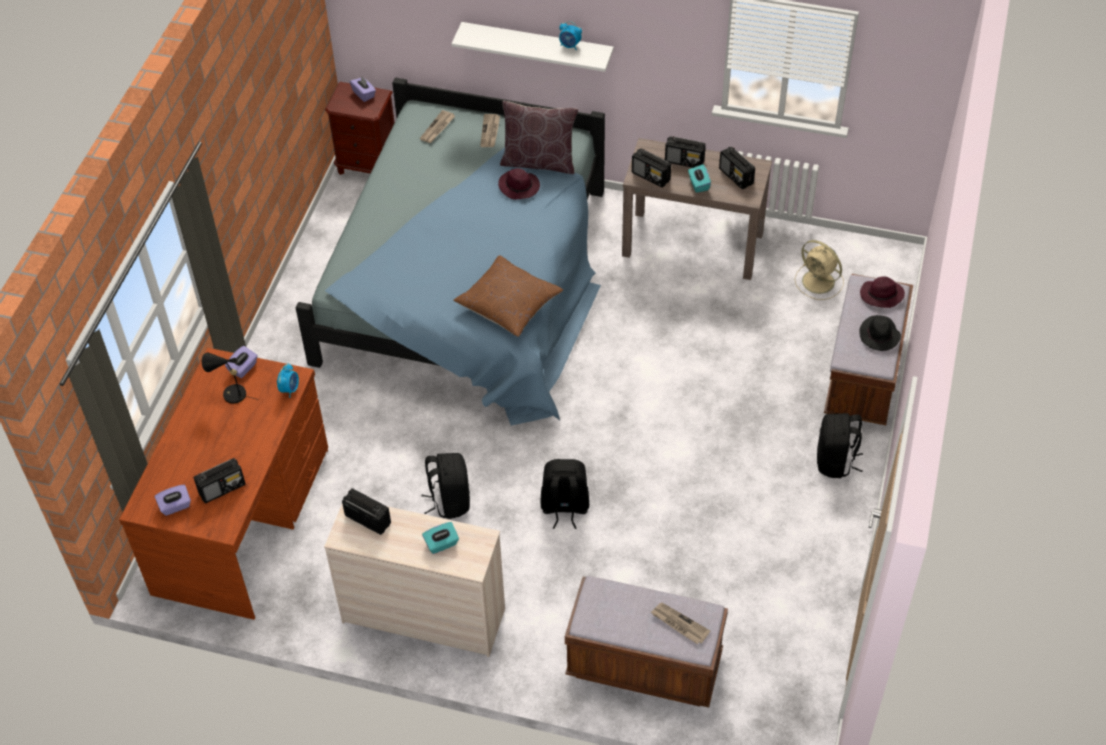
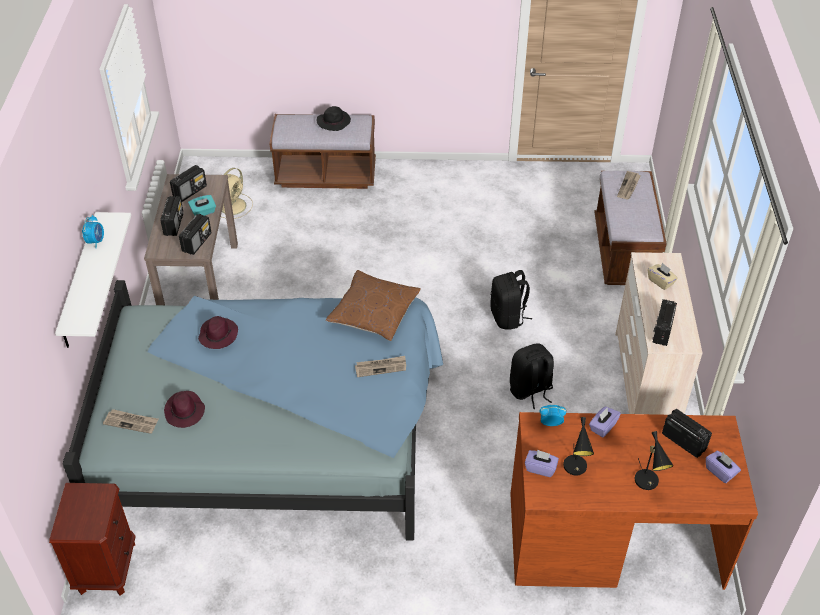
camera: 105 degrees left, 5 degrees down
purple tissue box [350,77,376,102] -> purple tissue box moved to [589,406,621,438]
turquoise tissue box [422,522,459,554] -> beige tissue box [648,263,678,290]
newspaper [480,114,500,147] -> newspaper moved to [355,356,406,377]
brown pillow [500,101,578,174] -> none
black backpack [817,413,863,478] -> none
purple hat [860,276,905,308] -> purple hat moved to [164,391,205,428]
none -> black table lamp [635,431,674,490]

